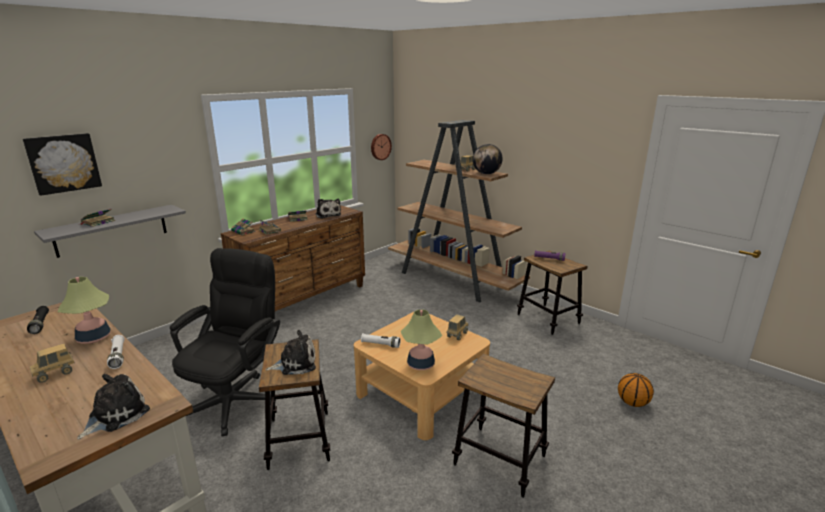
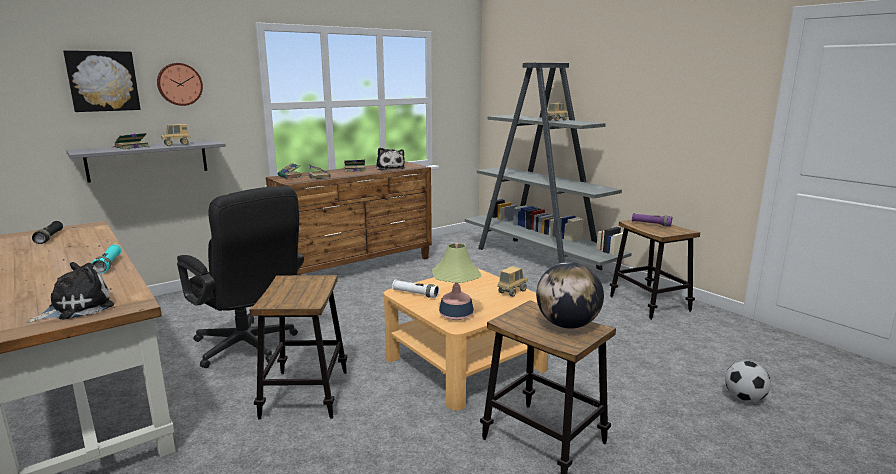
camera: 10 degrees right, 5 degrees down
toy truck [30,344,75,383] -> toy truck moved to [161,124,191,146]
table lamp [58,277,111,344] -> none
white flashlight [107,335,125,369] -> turquoise flashlight [92,245,122,274]
black office chair [170,248,280,436] -> black office chair turned 105 degrees clockwise [177,186,304,368]
plush toy [266,330,316,375] -> none
wall clock [371,134,392,160] -> wall clock moved to [157,63,203,106]
brown bookcase [388,120,530,303] -> grey bookcase [465,63,632,270]
globe [473,144,503,174] -> globe moved to [536,262,604,329]
basketball [618,373,654,407] -> football [725,361,771,402]

